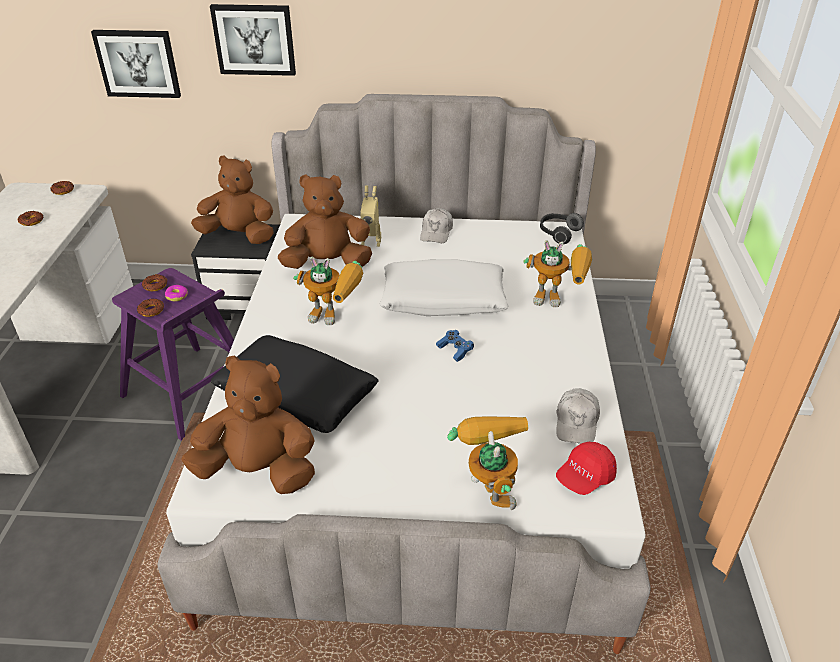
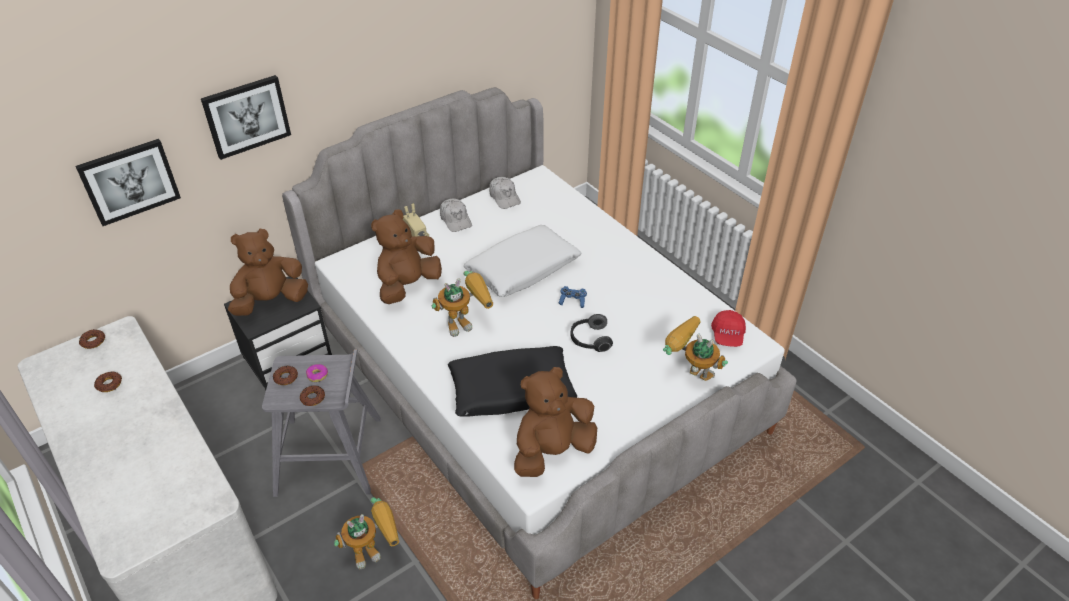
camera: 40 degrees left, 5 degrees up
purple stool [112,268,234,441] -> grey stool [262,349,381,497]
toy robot [523,240,592,307] -> toy robot moved to [334,497,399,569]
headphones [540,213,584,244] -> headphones moved to [570,314,613,352]
white cap [556,388,600,444] -> white cap moved to [489,177,521,209]

